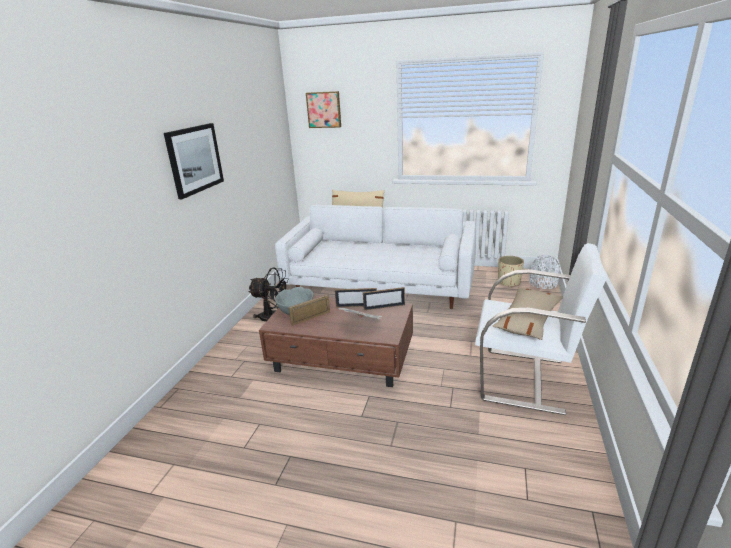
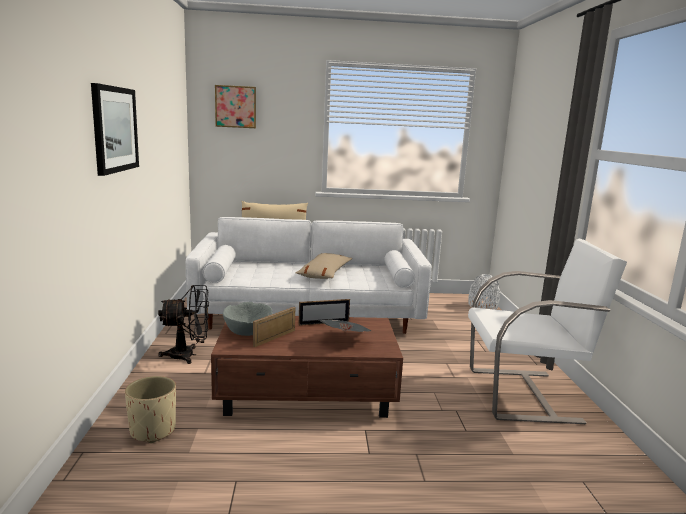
camera: 20 degrees left, 10 degrees down
picture frame [363,287,405,310] -> none
beige pillow [493,288,563,340] -> beige pillow moved to [295,253,352,279]
beige planter [498,256,524,287] -> beige planter moved to [125,376,176,443]

